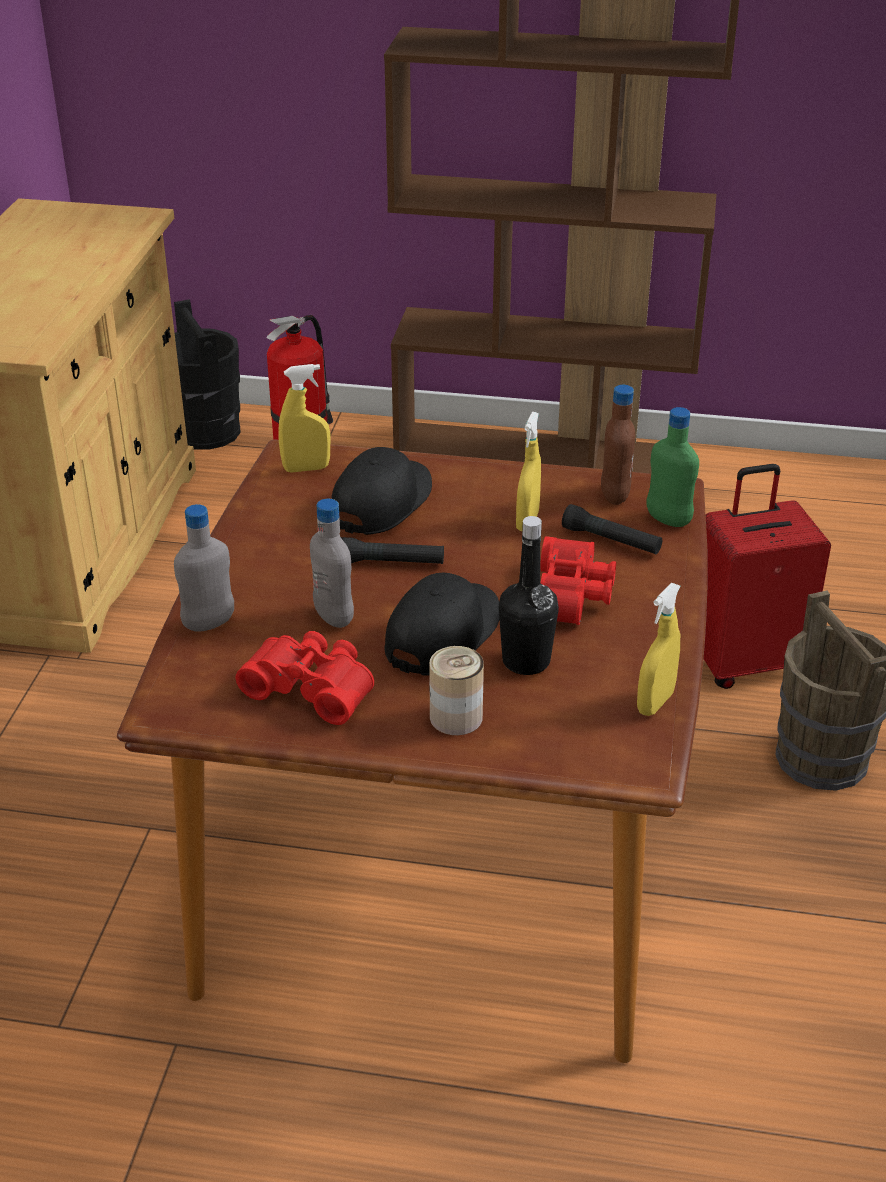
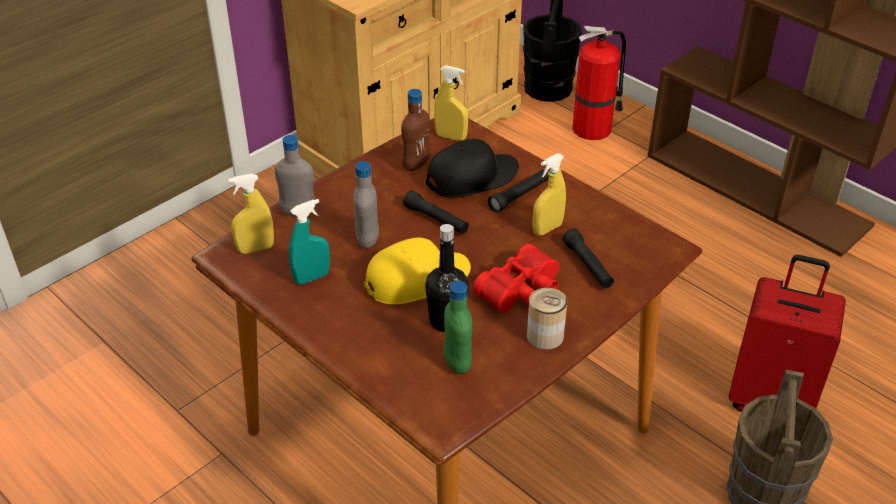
camera: 35 degrees right, 5 degrees up
red binoculars [236,631,374,725] -> turquoise spray bottle [289,199,330,285]
black cap [384,573,499,676] -> yellow cap [364,237,471,305]
can [429,646,484,735] -> can moved to [527,288,567,350]
brown bottle [601,385,635,505] -> brown bottle moved to [401,89,430,171]
yellow spray bottle [637,583,680,716] -> yellow spray bottle moved to [228,174,274,254]
green bottle [647,407,699,527] -> green bottle moved to [444,281,472,374]
none -> black flashlight [488,170,549,213]

